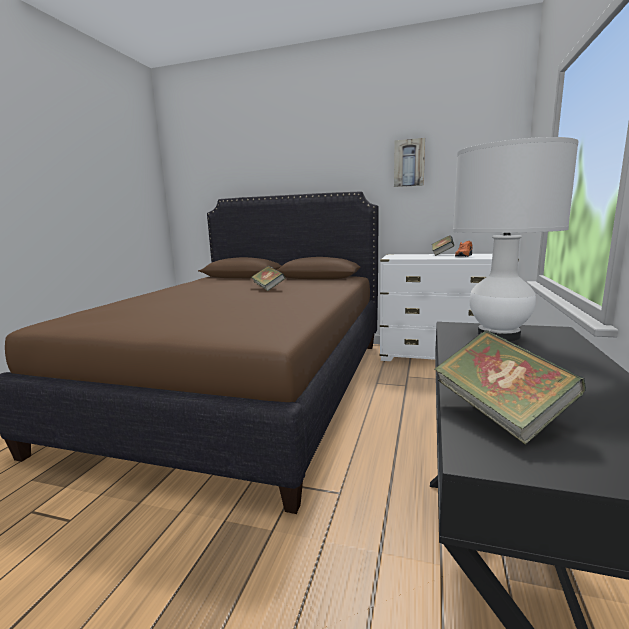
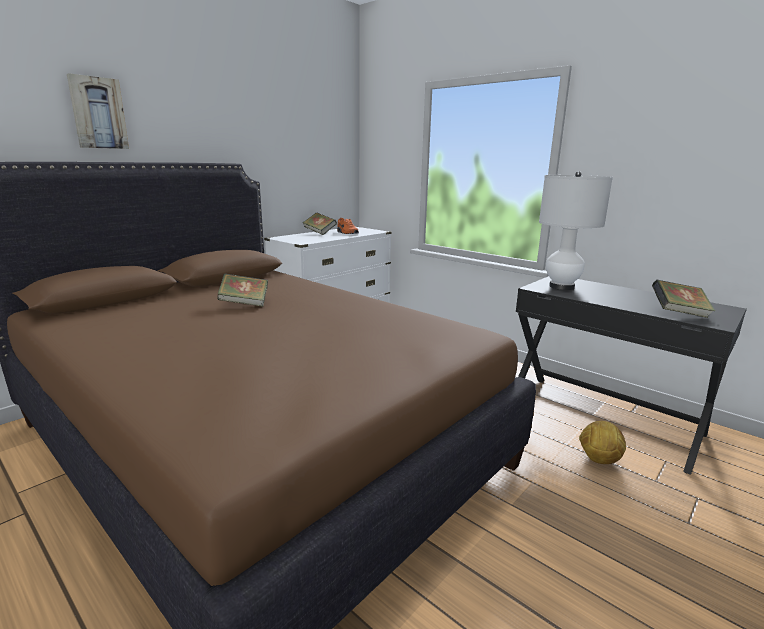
camera: 65 degrees left, 5 degrees up
picture [394,138,425,187] -> picture moved to [67,73,129,149]
none -> football [579,421,626,464]

